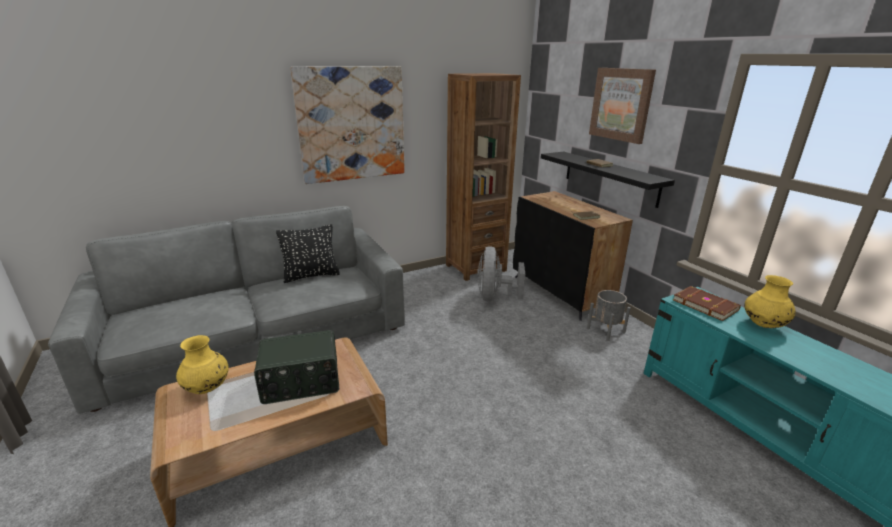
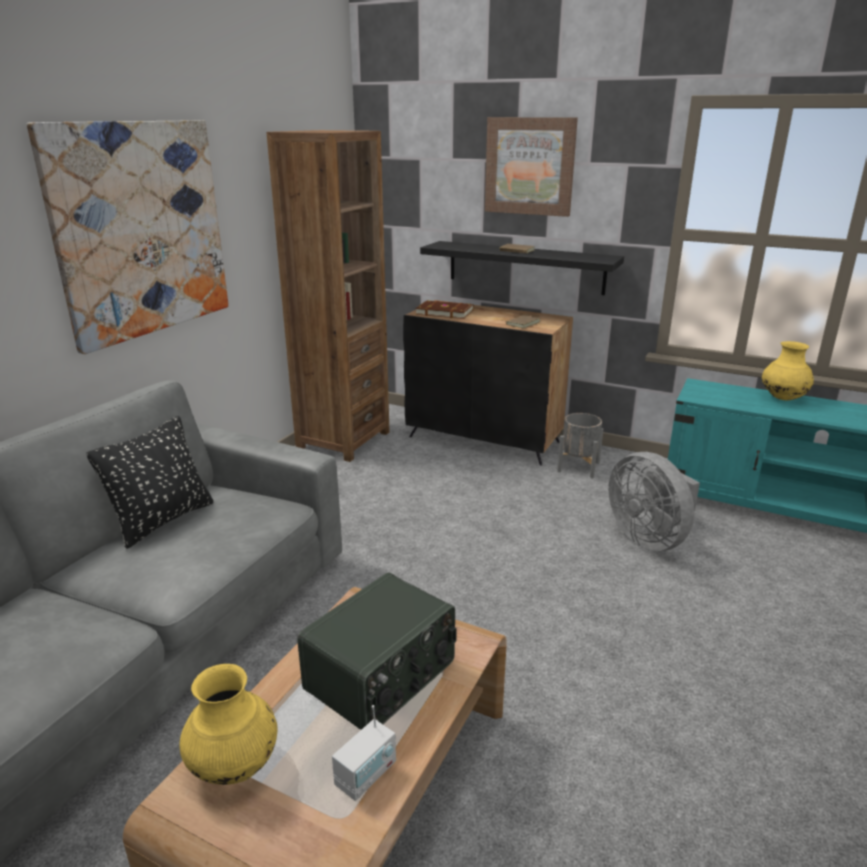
camera: 35 degrees left, 0 degrees up
grey fan [477,246,525,301] -> grey fan moved to [609,452,700,551]
brown book [673,286,741,321] -> brown book moved to [415,300,474,319]
none -> radio [332,705,396,801]

